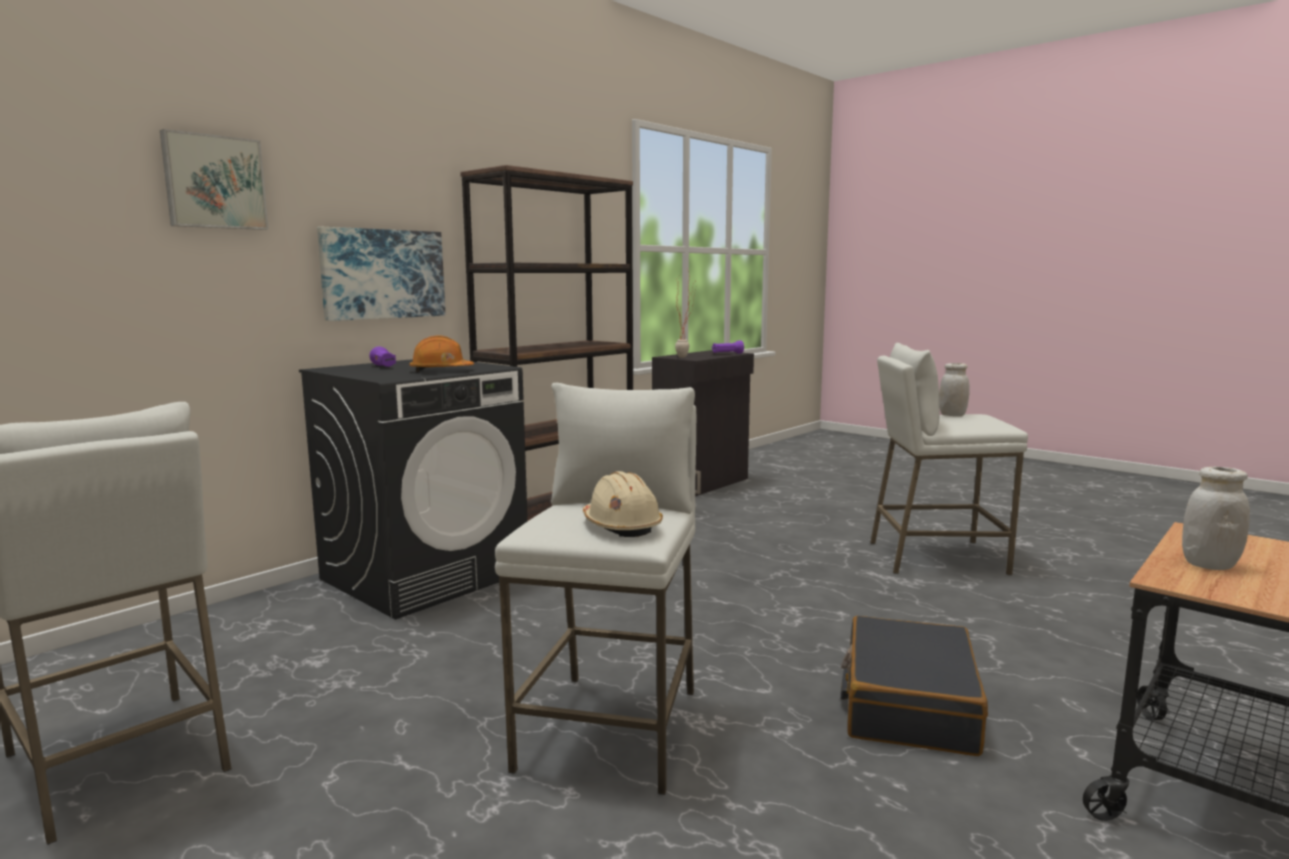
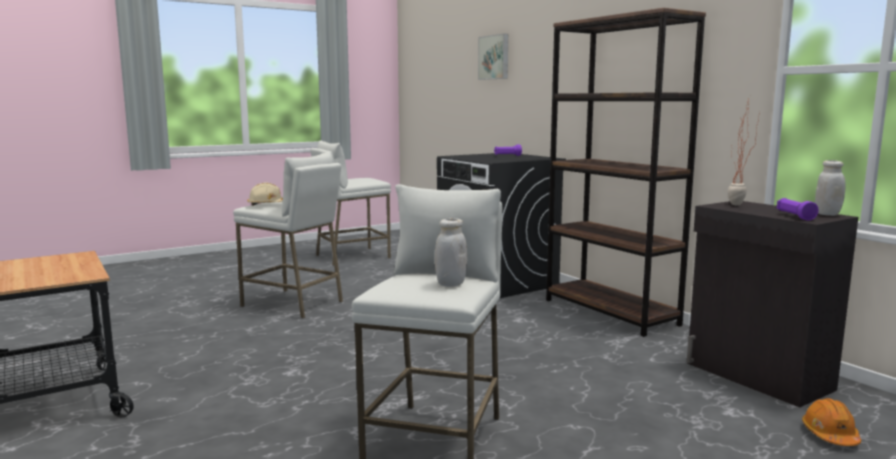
camera: 105 degrees right, 0 degrees up
picture [317,227,445,321] -> none
orange hard hat [409,336,474,372] -> orange hard hat moved to [802,398,861,446]
black suitcase [841,616,988,756] -> none
white jar [1182,467,1250,570] -> white jar moved to [815,160,846,216]

